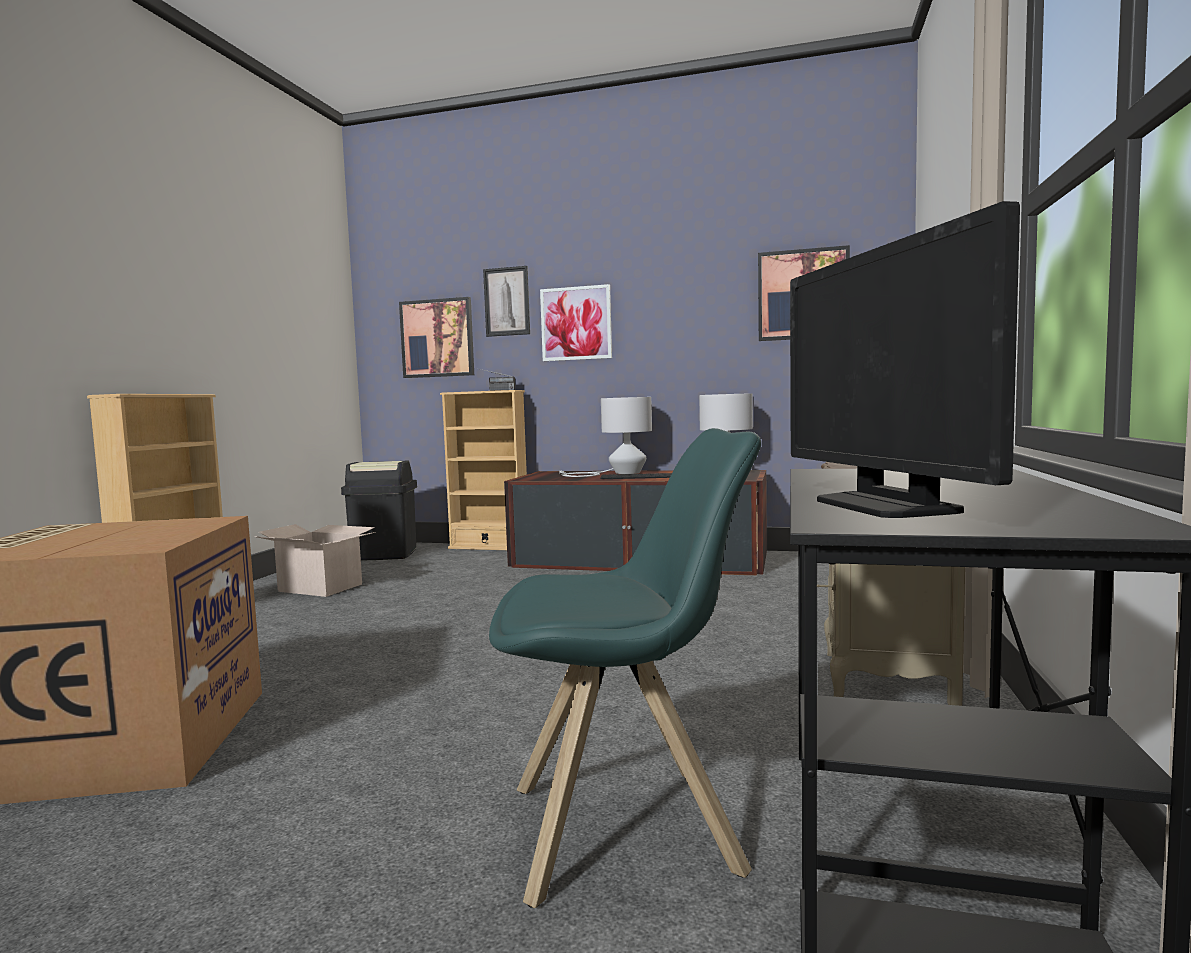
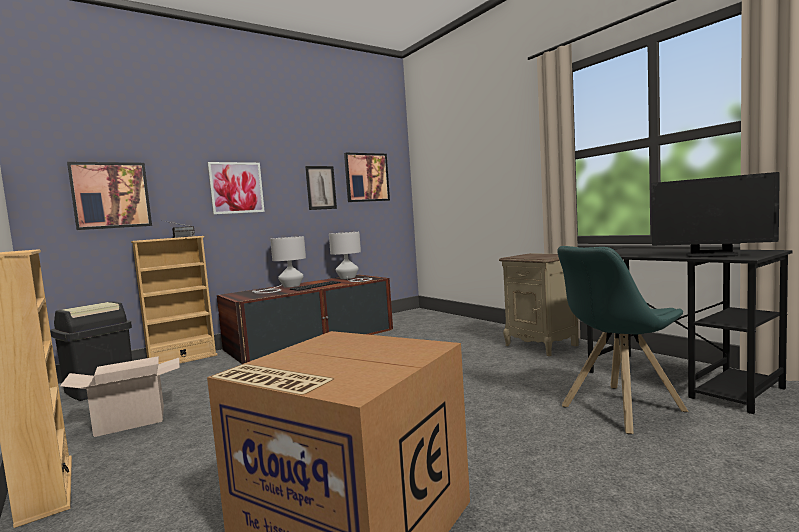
camera: 50 degrees left, 0 degrees up
picture [483,266,530,337] -> picture moved to [305,166,337,210]
turquoise chair [489,428,761,908] -> turquoise chair turned 150 degrees counterclockwise [557,246,688,434]

